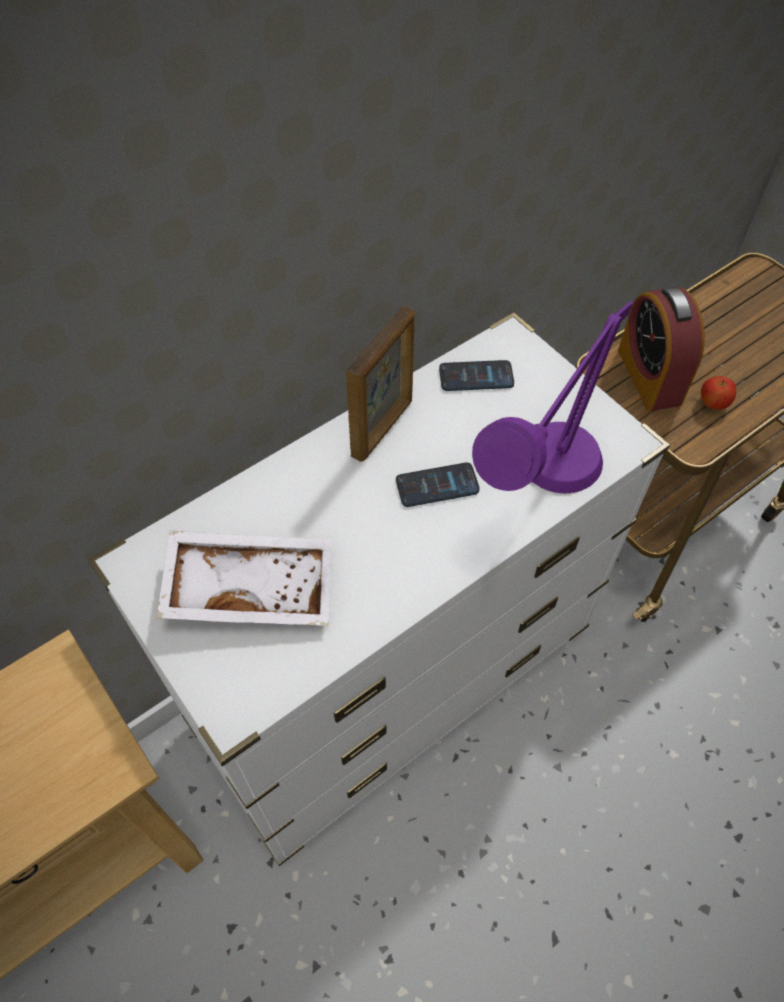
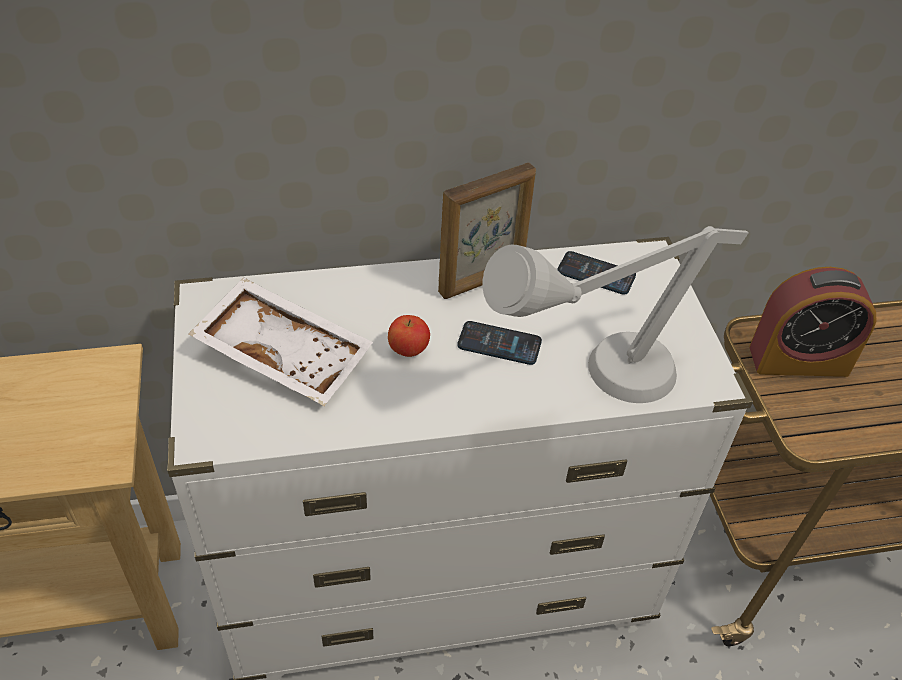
camera: 25 degrees right, 10 degrees down
purple table lamp [472,301,633,493] -> grey table lamp [483,226,748,403]
alarm clock [618,287,704,411] -> alarm clock turned 105 degrees counterclockwise [749,267,877,377]
apple [701,376,736,410] -> apple moved to [388,315,430,357]

